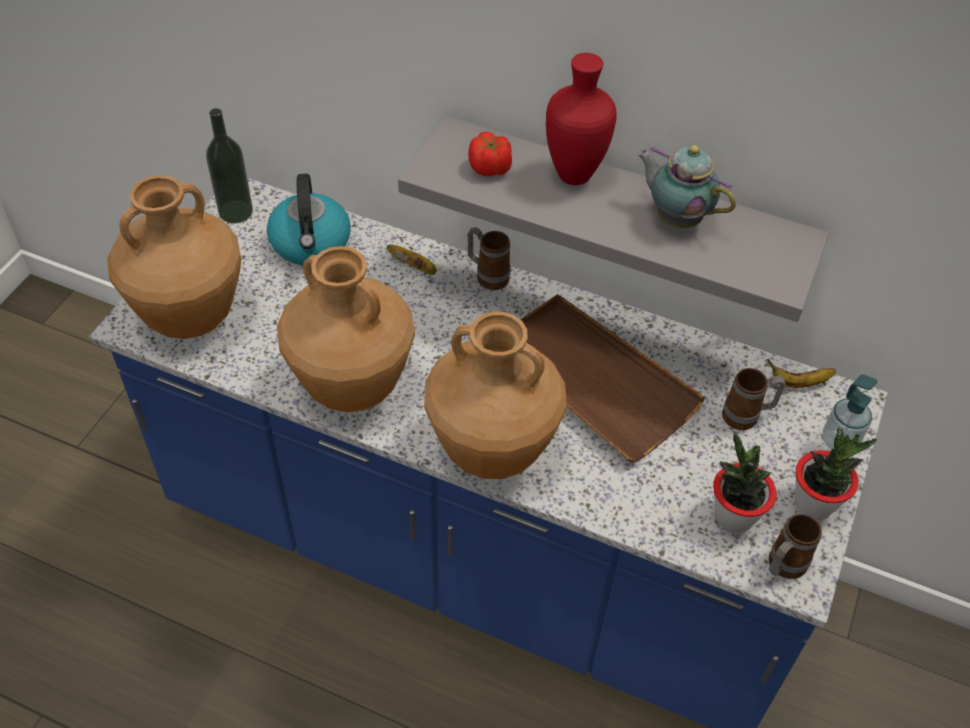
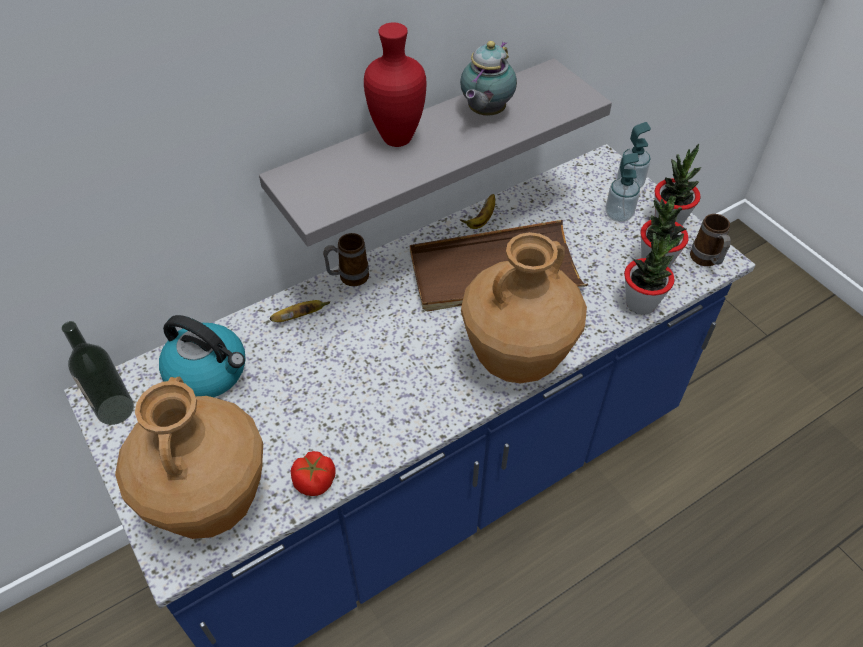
camera: 55 degrees left, 0 degrees up
brown vase [277,246,415,413] -> none
tomato [468,132,512,176] -> tomato moved to [291,451,336,496]
teapot [637,145,736,228] -> teapot turned 45 degrees counterclockwise [460,41,517,116]
mug [722,368,786,430] -> none
banana [767,359,836,388] -> banana moved to [460,194,495,229]
none -> soap dispenser [605,153,640,222]
none -> potted plant [624,233,684,315]

